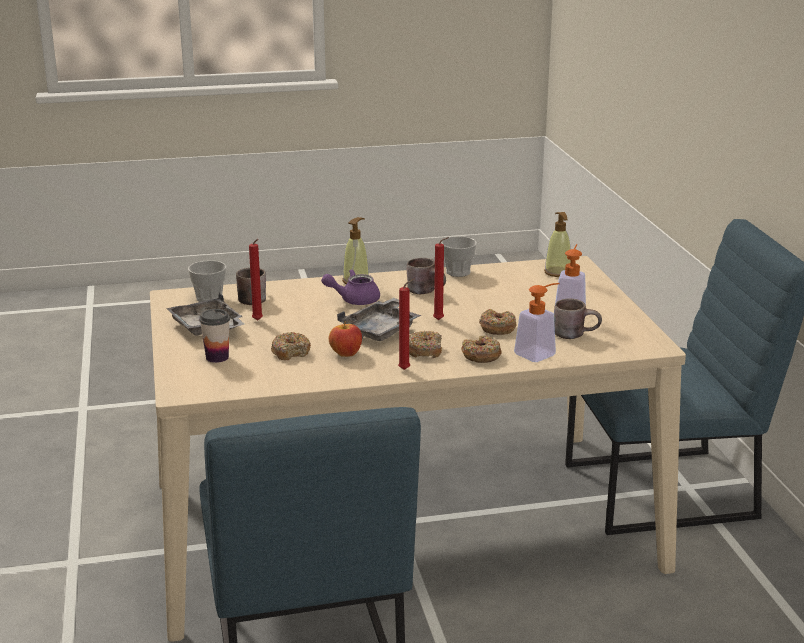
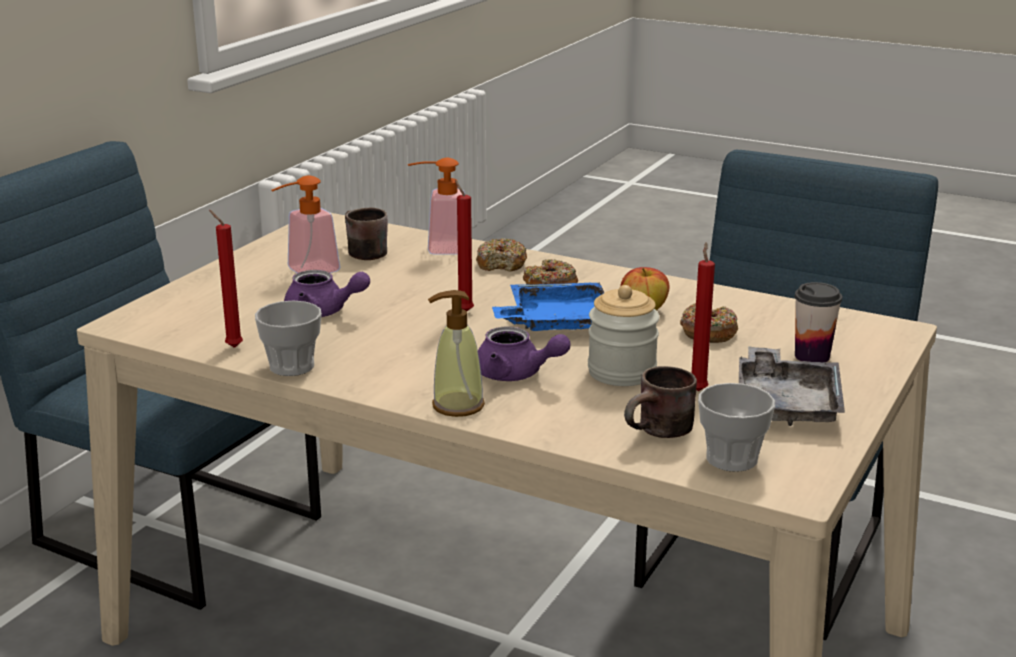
camera: 140 degrees left, 0 degrees up
grey tray [337,298,422,341] -> blue tray [492,283,604,331]
red candle [398,279,414,370] -> red candle moved to [209,210,243,348]
brown mug [407,258,446,294] -> none
donut [479,309,517,335] -> none
soap dispenser [544,212,571,277] -> none
none -> purple teapot [284,270,370,317]
none -> jar [588,285,659,386]

